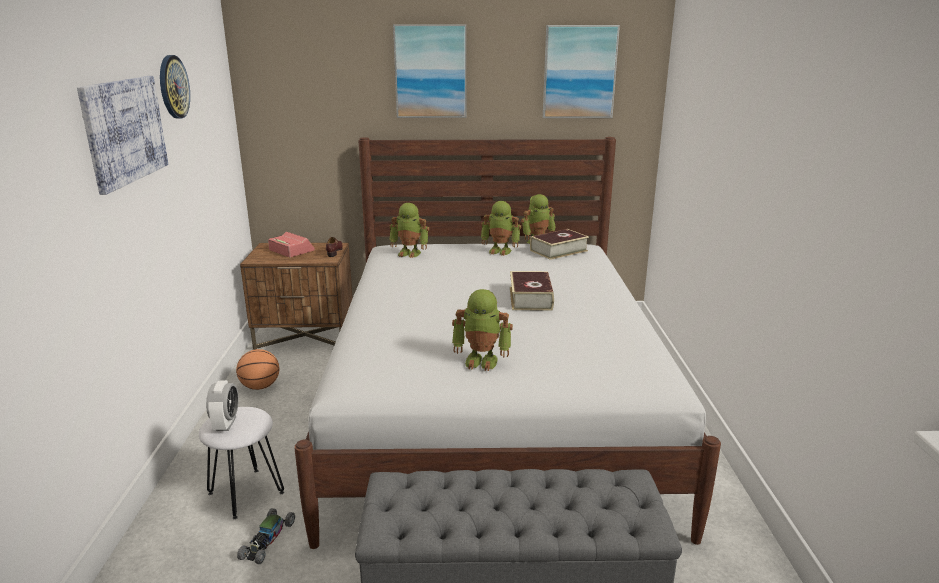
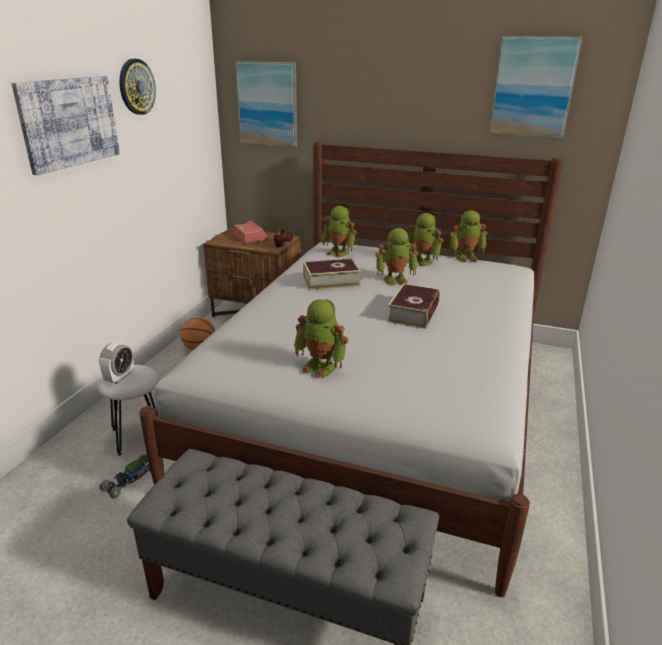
camera: 20 degrees right, 5 degrees up
picture [393,24,466,118] -> picture moved to [235,61,297,147]
book [530,229,589,260] -> book moved to [303,259,361,290]
none -> toy robot [375,228,418,286]

